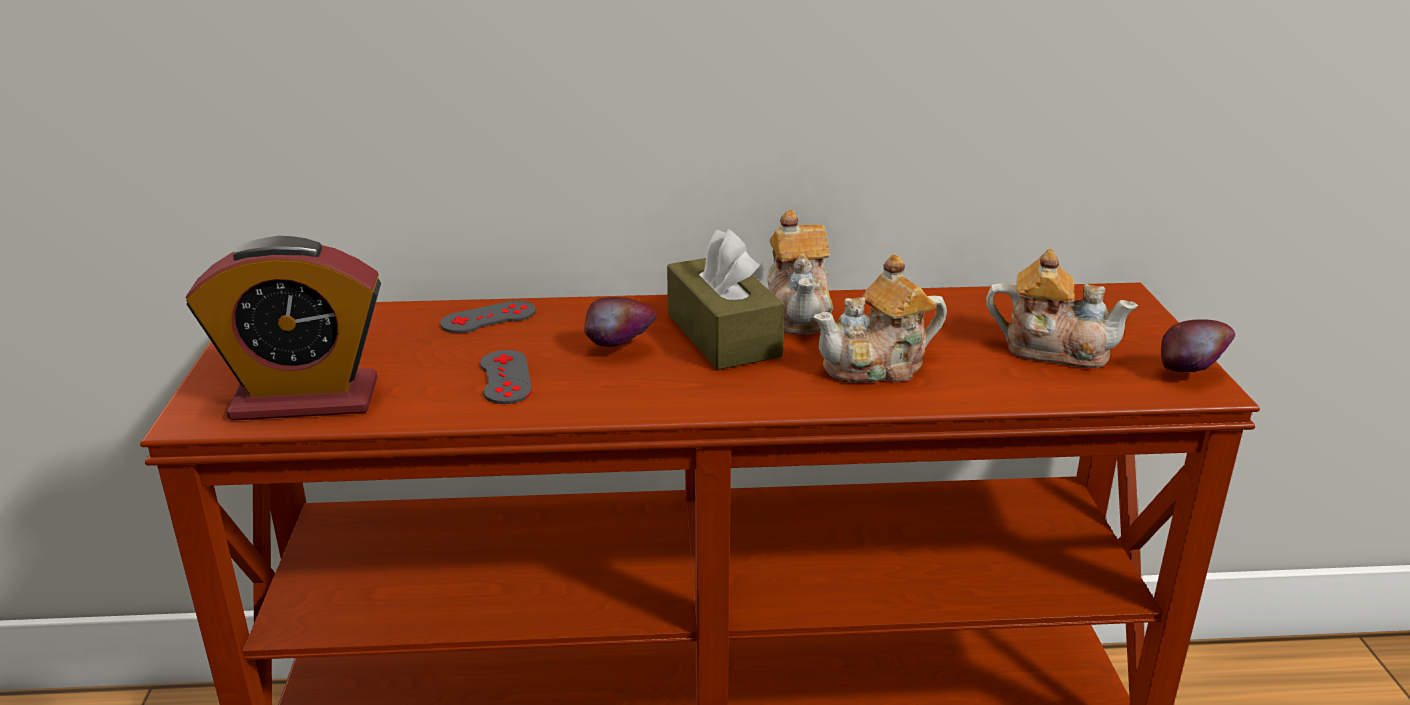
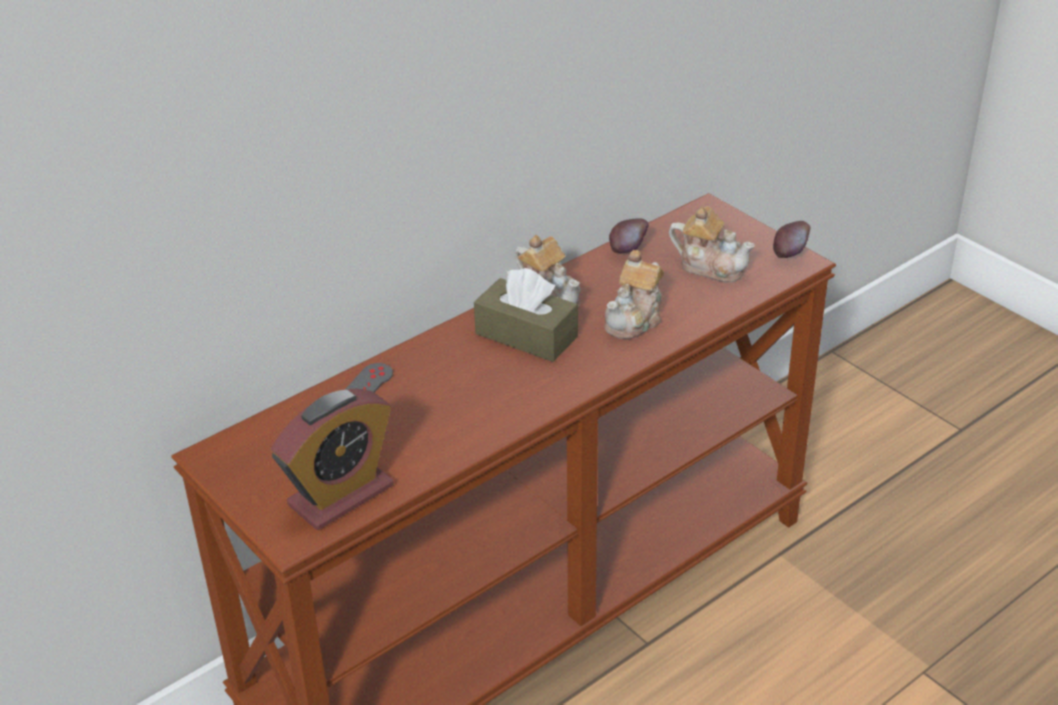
camera: 35 degrees left, 10 degrees up
grey game controller [480,350,532,404] -> none
apple [584,297,657,347] -> apple moved to [609,219,649,253]
teapot [986,249,1138,368] -> teapot turned 45 degrees clockwise [669,206,755,282]

